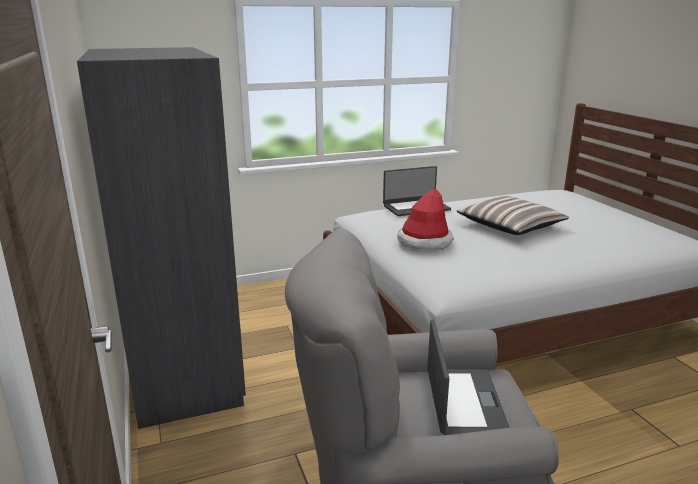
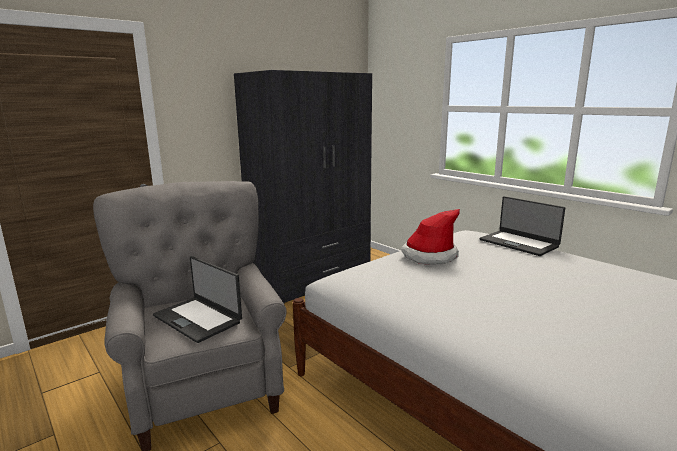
camera: 70 degrees right, 5 degrees down
laptop [427,320,510,435] -> laptop turned 60 degrees clockwise [153,256,242,343]
pillow [456,196,569,235] -> none

